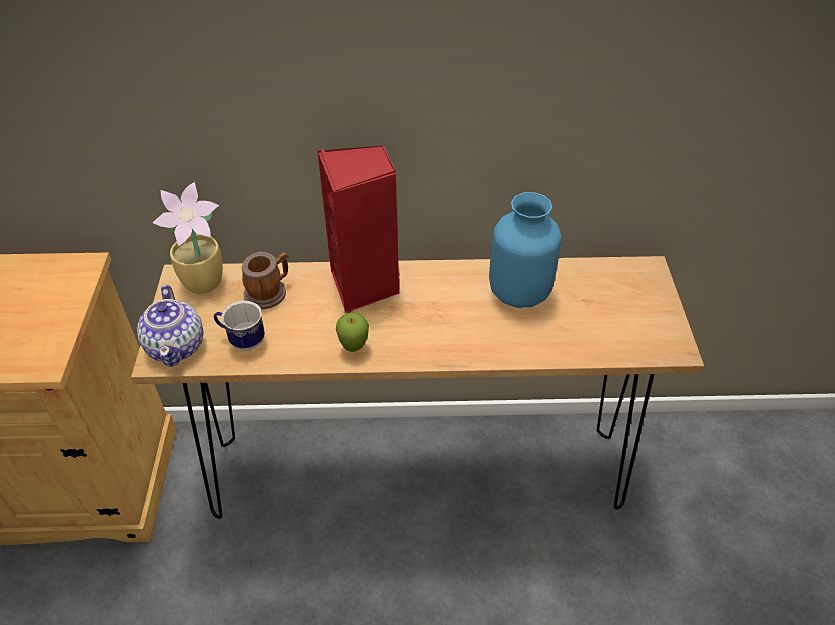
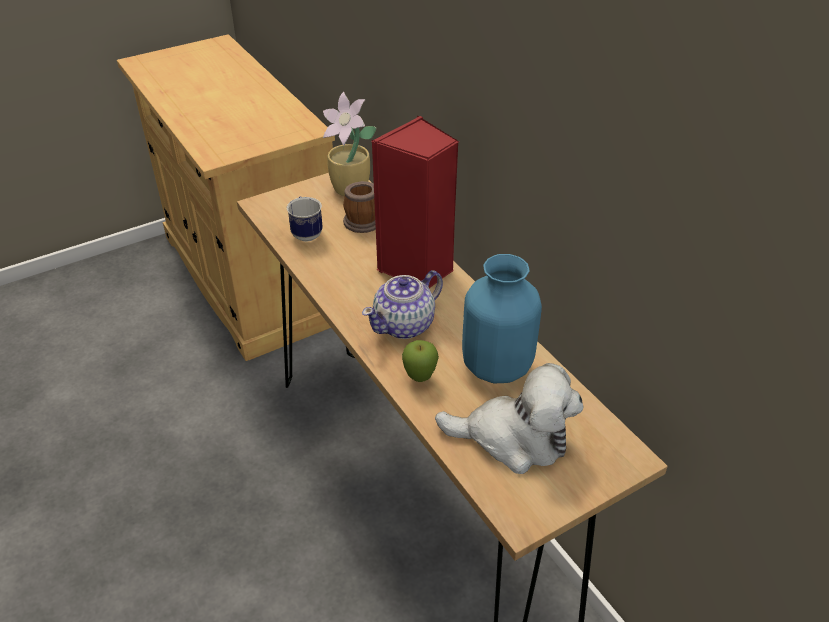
camera: 60 degrees right, 5 degrees down
teapot [137,285,204,367] -> teapot moved to [362,270,443,339]
apple [336,313,369,352] -> apple moved to [402,340,439,382]
none -> plush toy [435,363,583,474]

